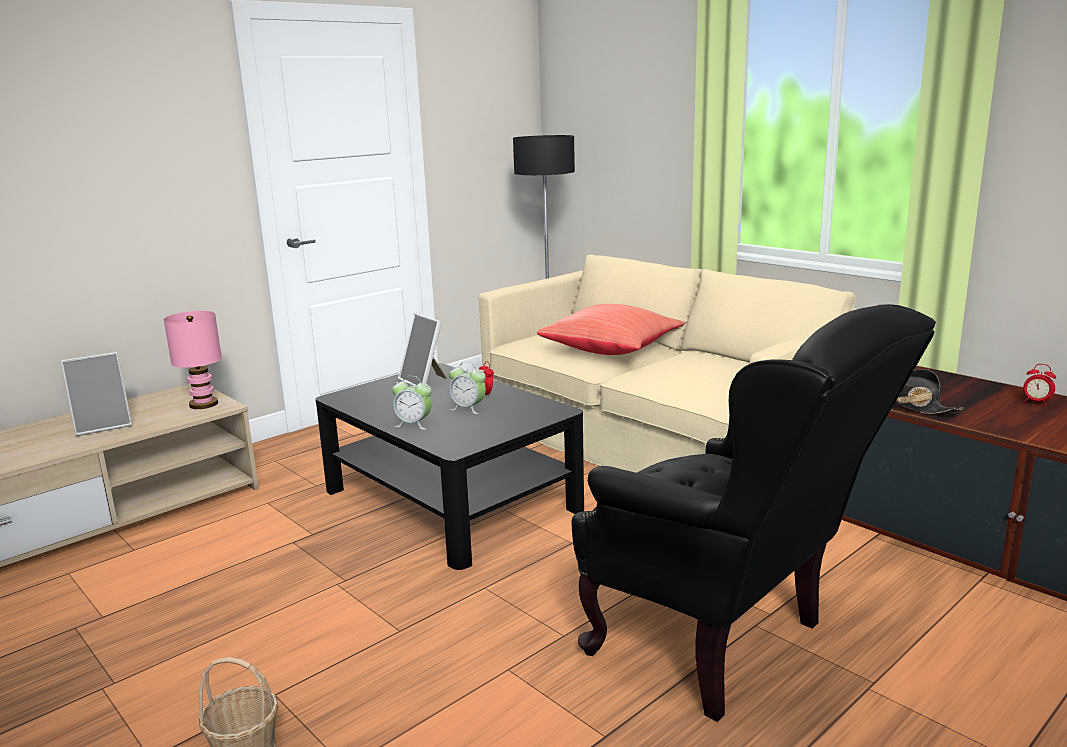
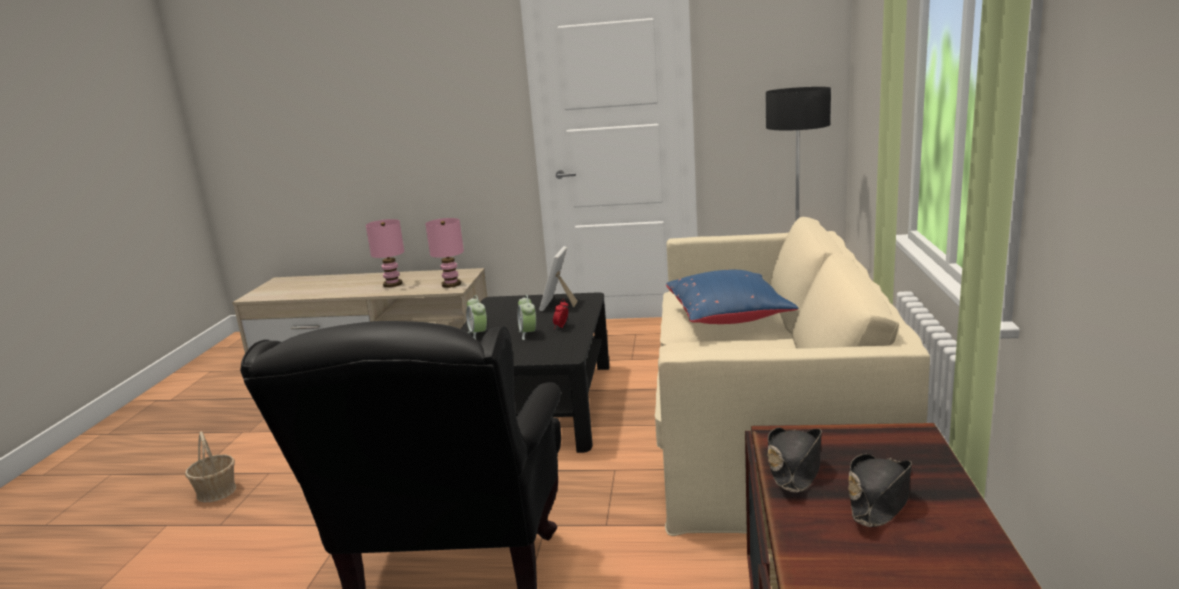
camera: 50 degrees right, 0 degrees up
picture frame [61,352,132,436] -> pink table lamp [366,219,404,287]
red pillow [537,304,685,355] -> blue pillow [666,270,799,324]
alarm clock [1023,364,1056,406] -> none
none -> black hat [848,453,912,527]

